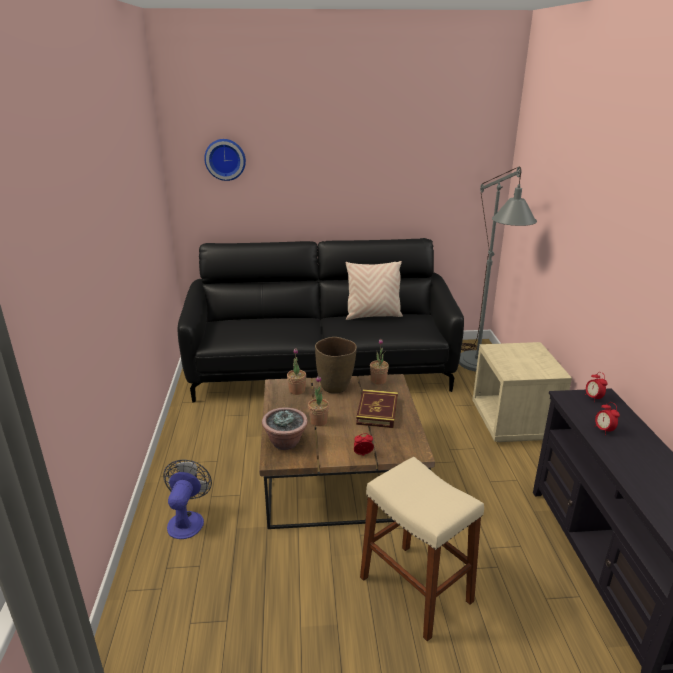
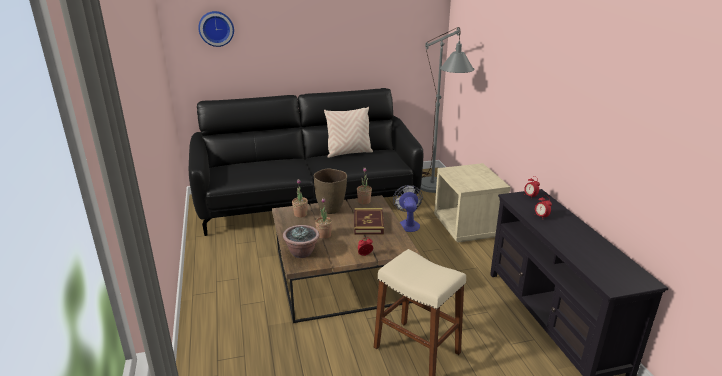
camera: 10 degrees left, 0 degrees up
fan [163,460,212,539] -> fan moved to [393,185,423,232]

